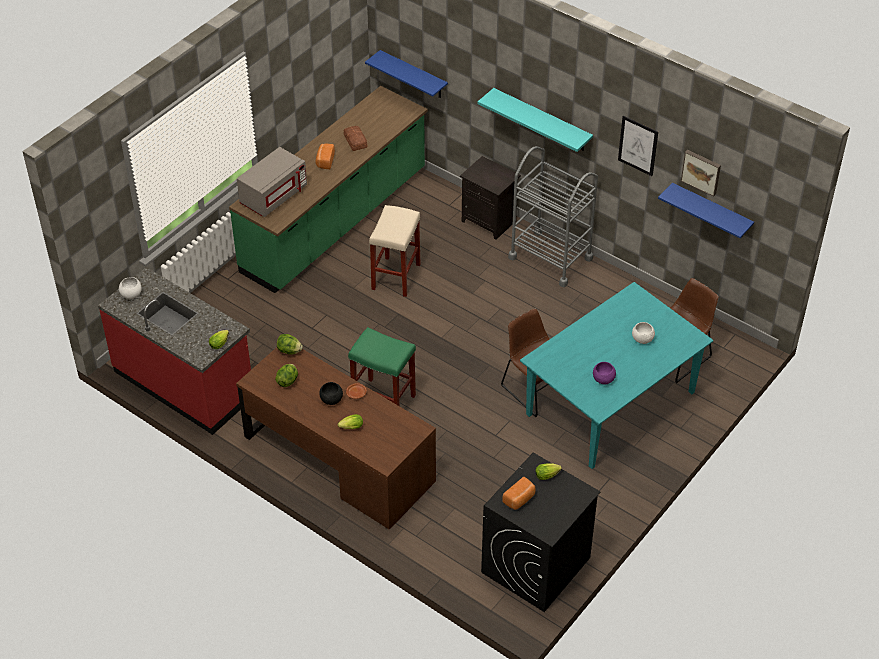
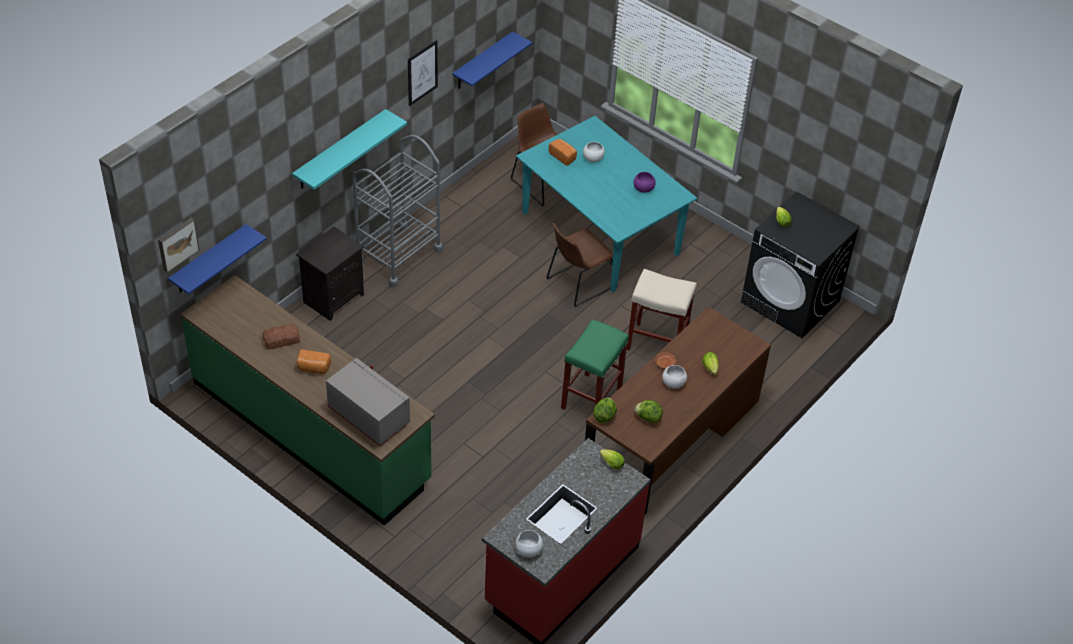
camera: 90 degrees left, 0 degrees up
black bowl [319,382,343,405] -> white bowl [662,365,687,388]
beige stool [369,205,420,297] -> beige stool moved to [626,269,697,351]
bread [502,477,536,510] -> bread moved to [549,139,577,166]
picture [681,150,721,197] -> picture moved to [158,218,199,273]

